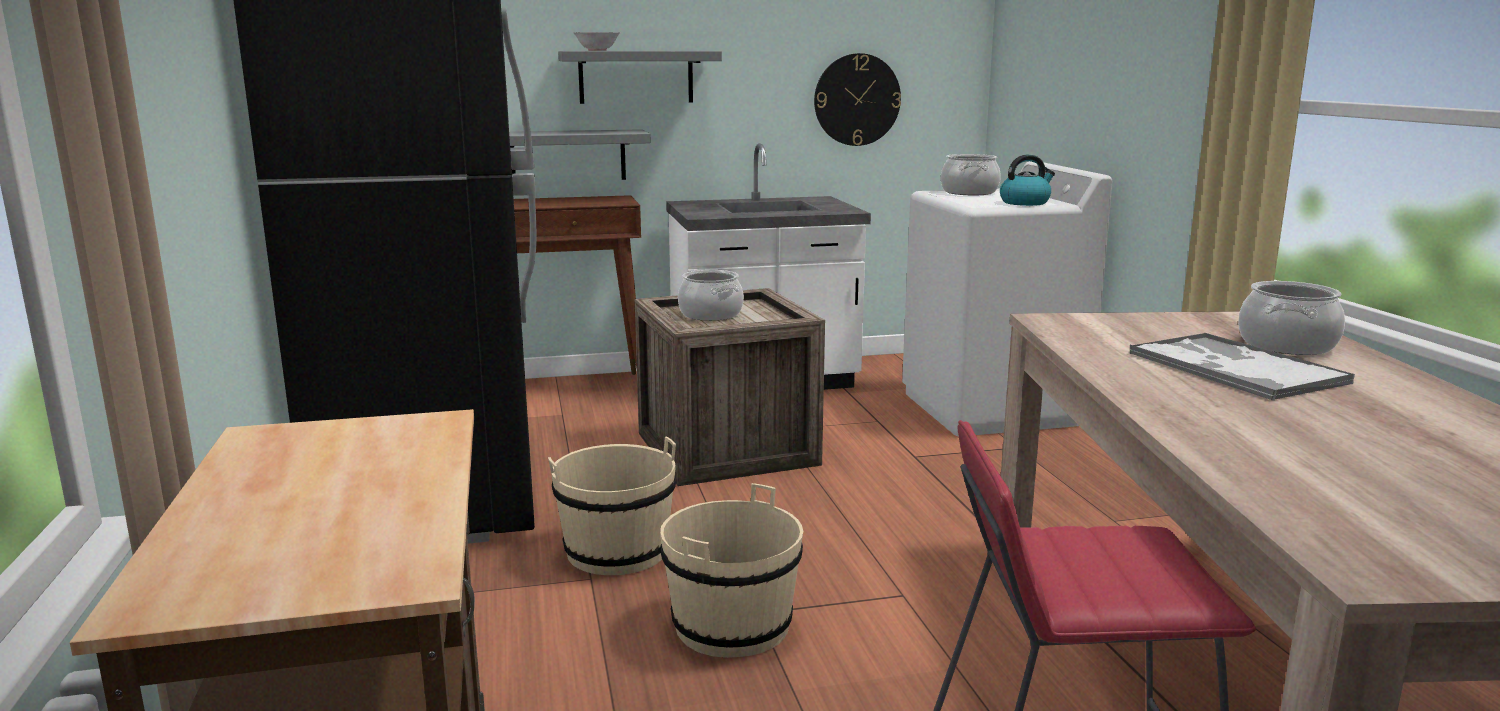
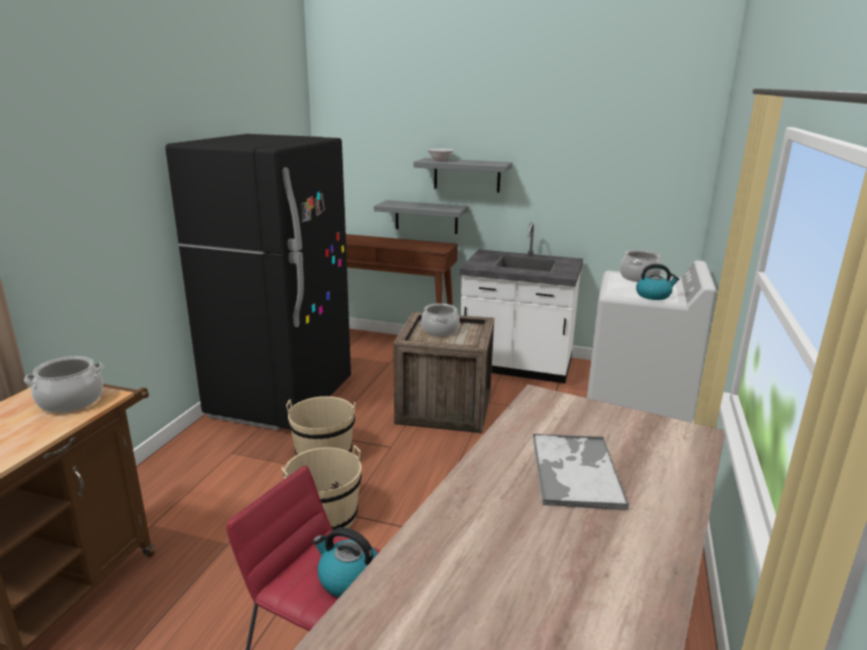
camera: 30 degrees right, 5 degrees up
wall clock [814,53,901,146] -> none
cooking pot [1238,281,1345,355] -> cooking pot moved to [24,356,104,413]
none -> kettle [313,527,378,597]

